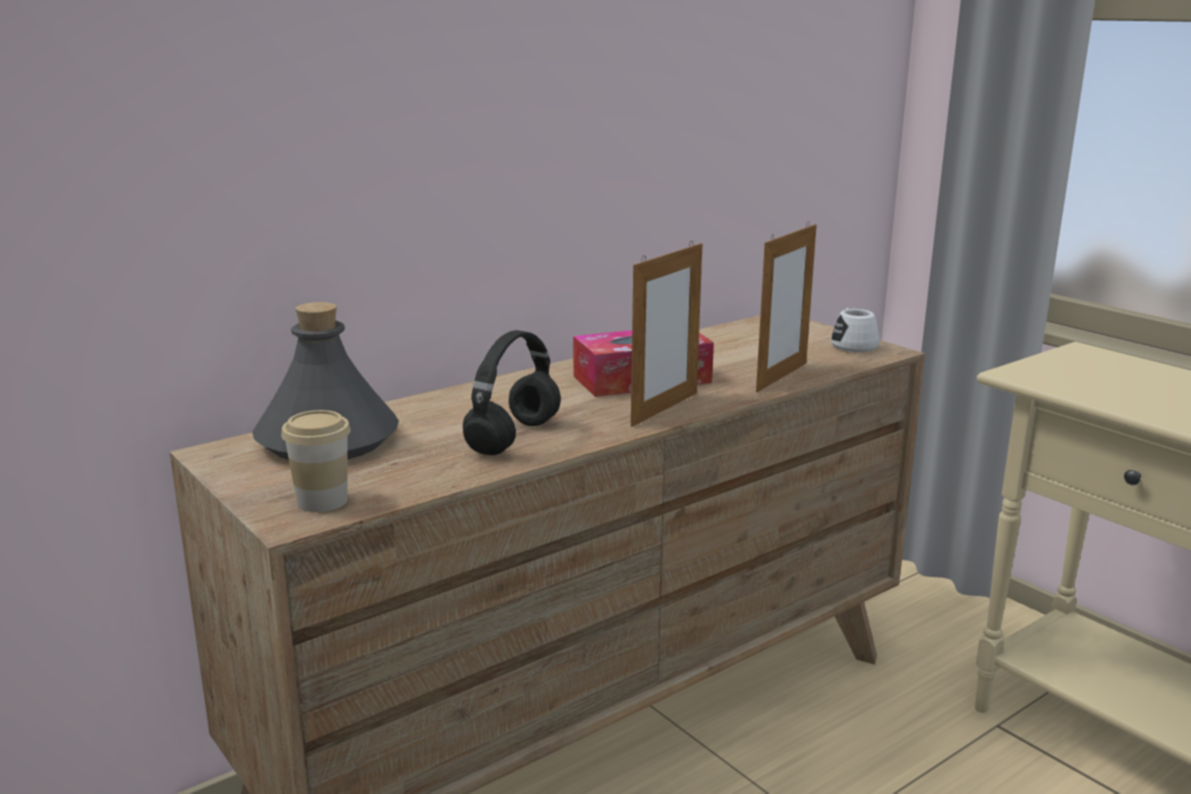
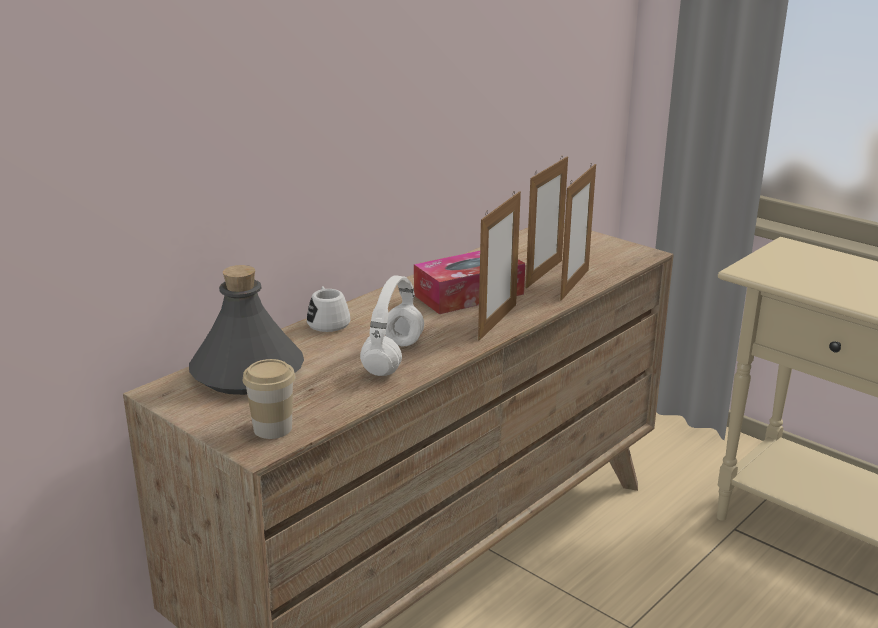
camera: 10 degrees left, 5 degrees up
black headphones [463,330,561,455] -> white headphones [360,275,424,376]
white mug [831,308,879,352] -> white mug moved to [307,286,350,332]
none -> picture frame [526,156,568,288]

